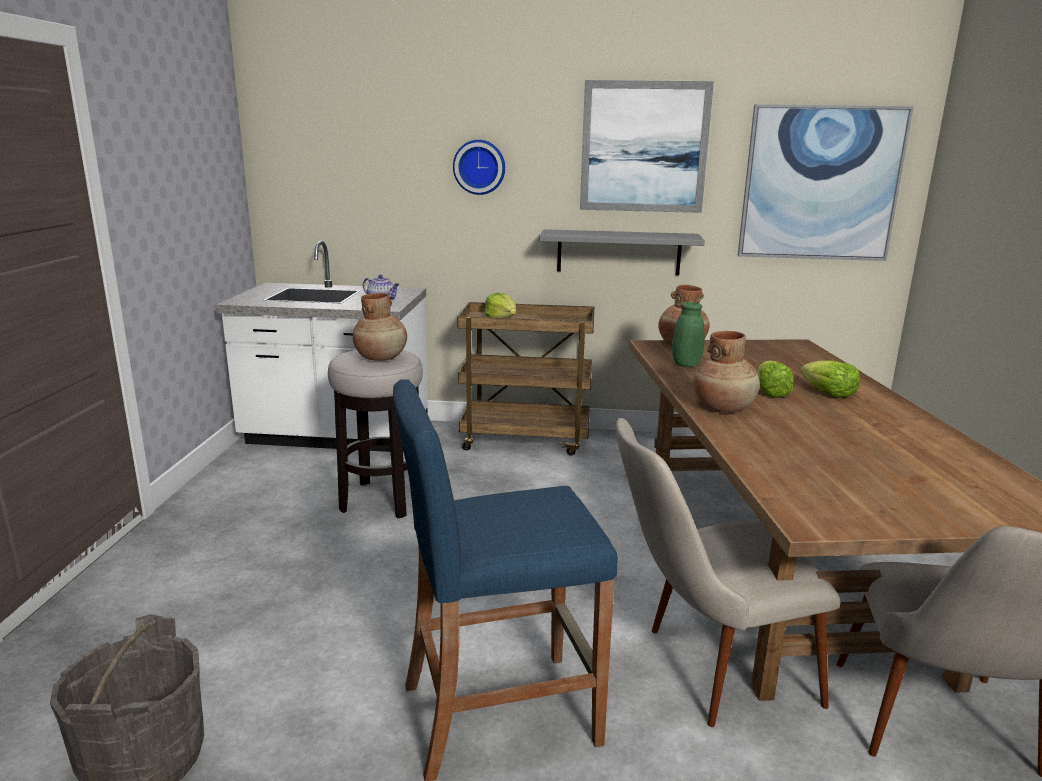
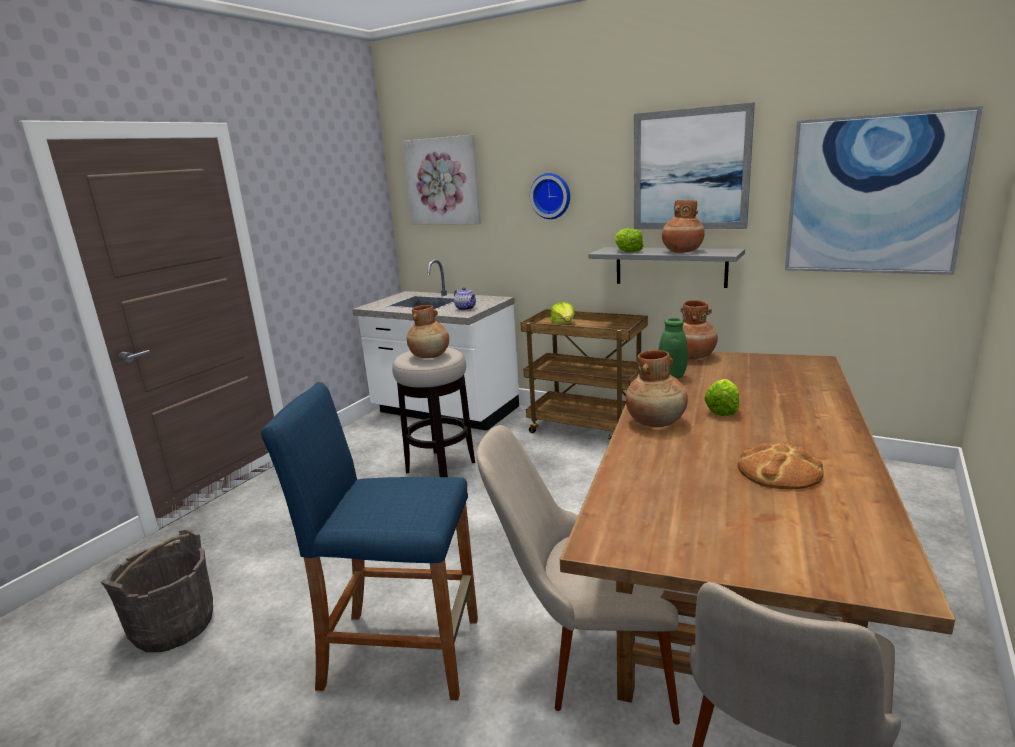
camera: 25 degrees right, 0 degrees up
lettuce [801,361,860,398] -> lettuce moved to [615,228,644,252]
none -> picture [402,135,481,225]
none -> brown vase [662,200,705,253]
none -> bread [738,439,824,489]

